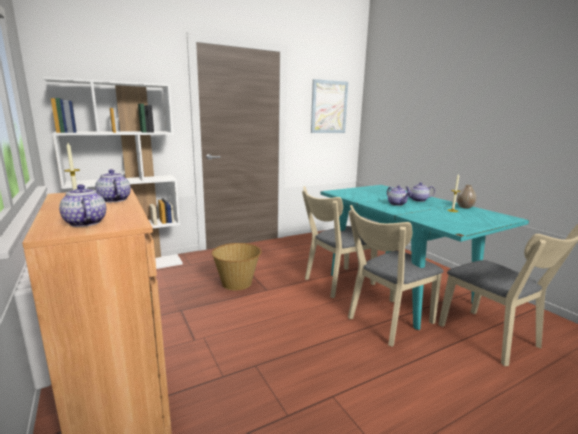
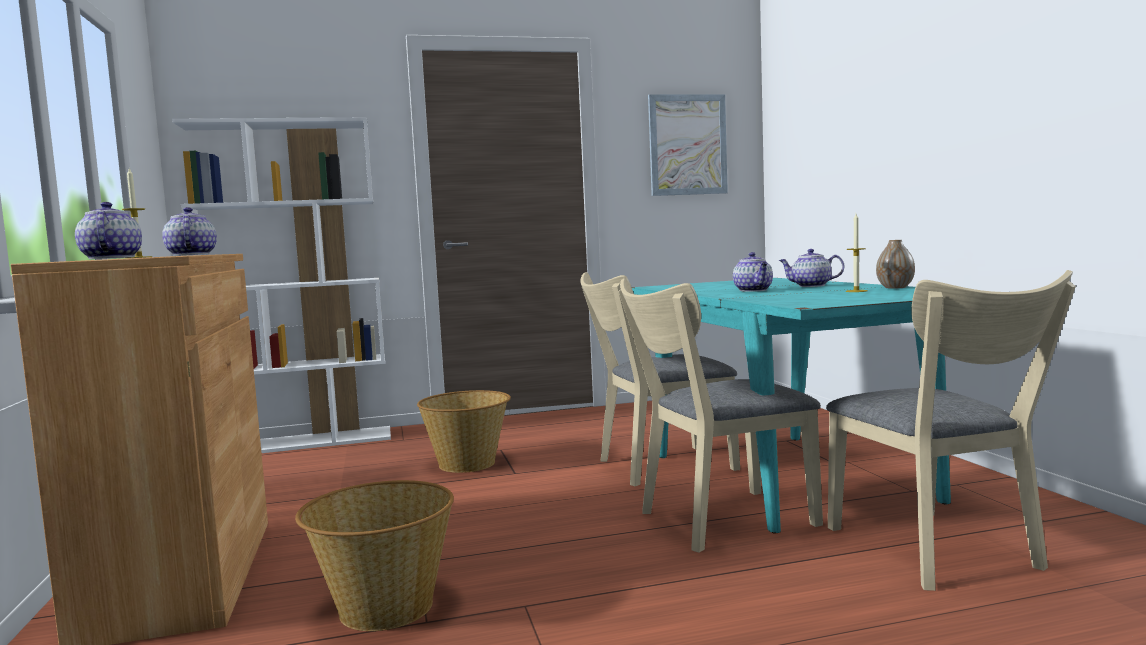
camera: 15 degrees right, 10 degrees down
none -> basket [295,480,454,631]

